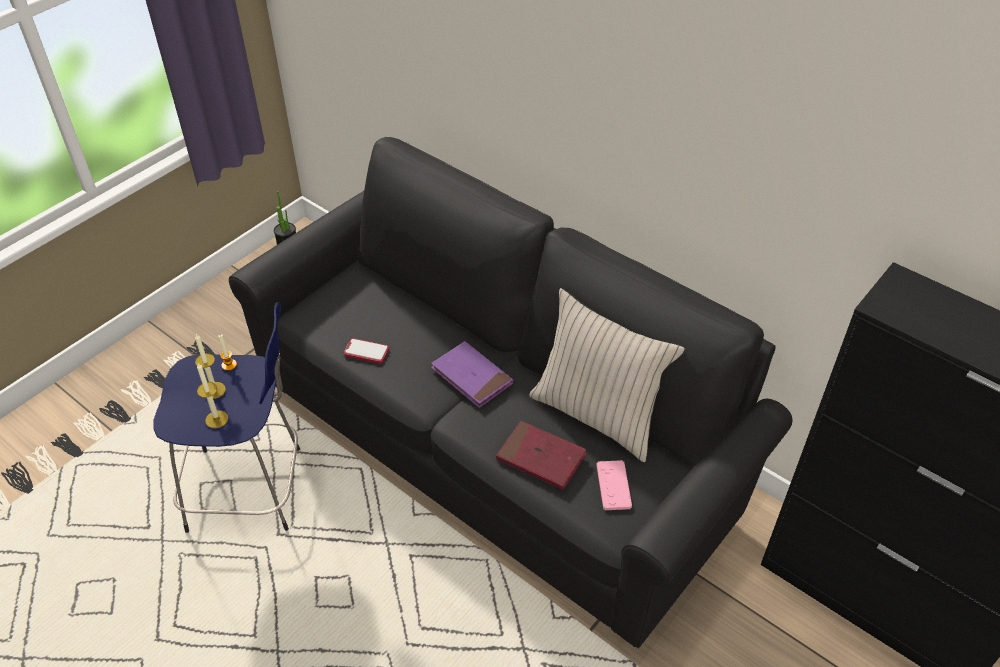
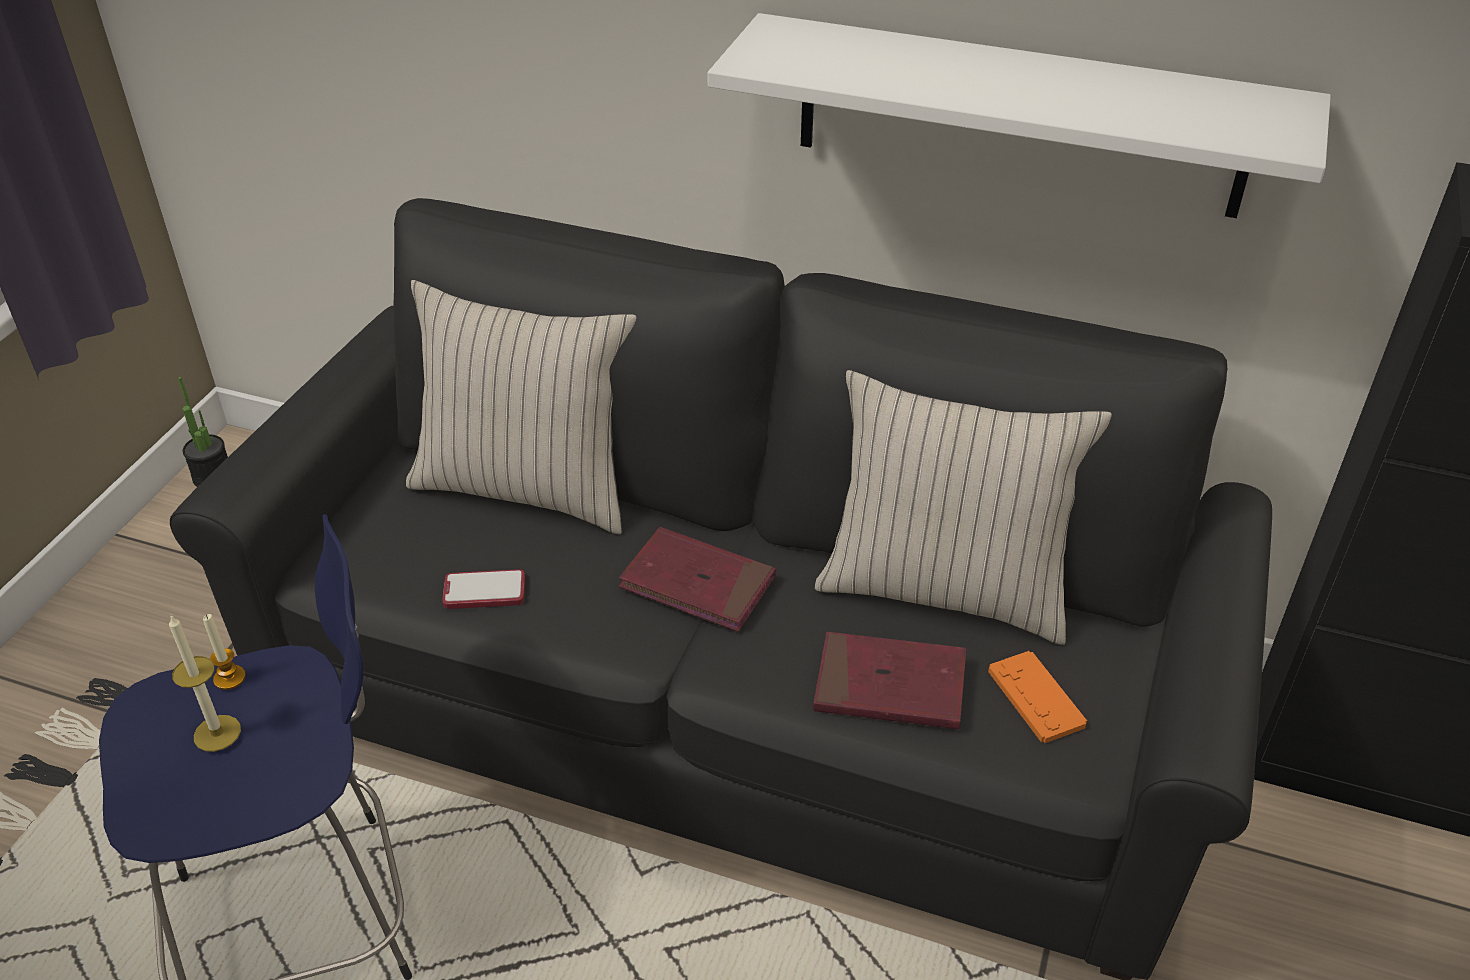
camera: 20 degrees left, 5 degrees down
candle [197,363,228,428] -> none
purple book [431,341,513,408] -> red book [619,527,776,632]
pink game controller [597,460,632,510] -> orange game controller [988,651,1087,743]
none -> beige pillow [406,280,637,534]
none -> white shelf [708,13,1331,218]

